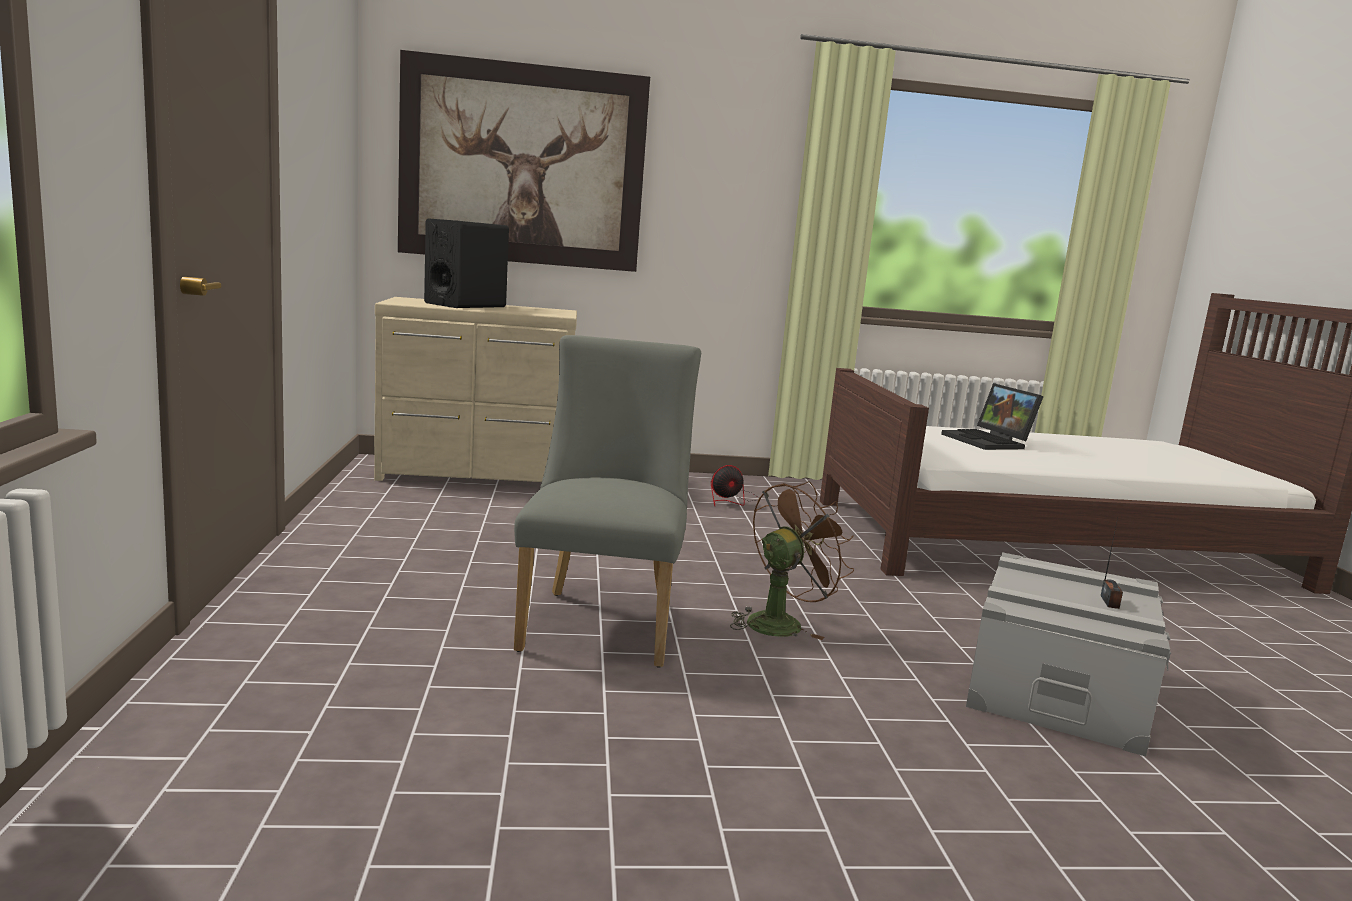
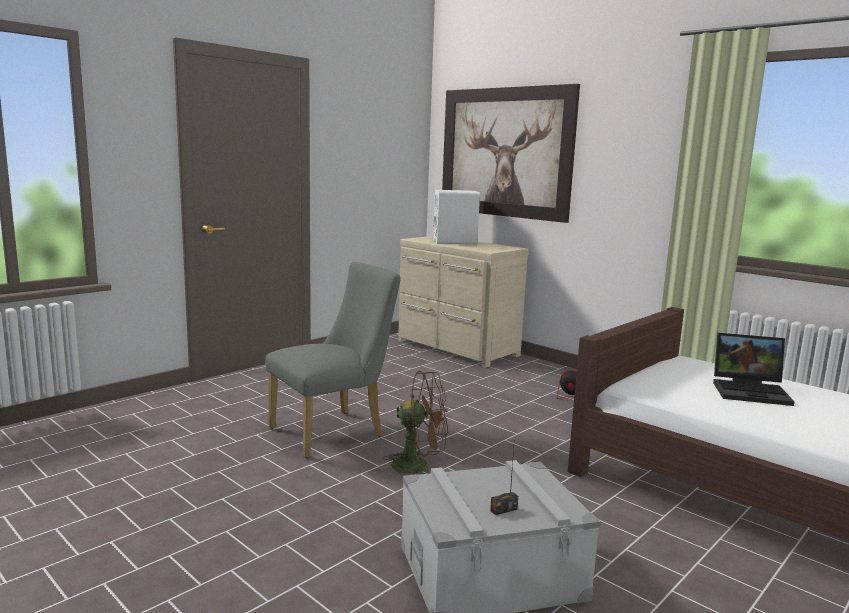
camera: 50 degrees right, 0 degrees up
black speaker [424,218,509,308] -> white speaker [433,190,480,244]
laptop [941,383,1044,450] -> laptop turned 105 degrees counterclockwise [713,333,794,406]

